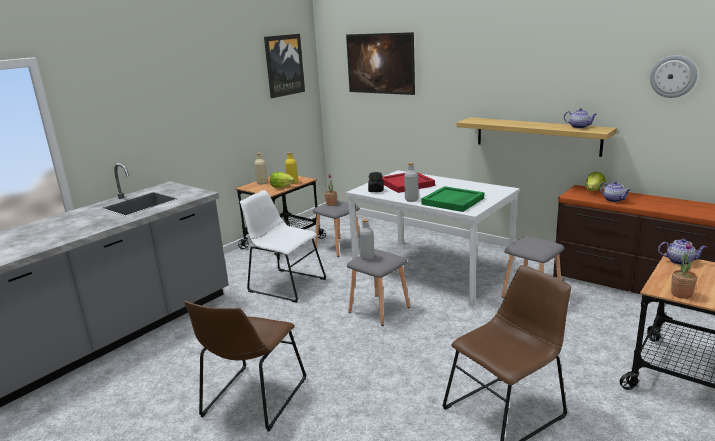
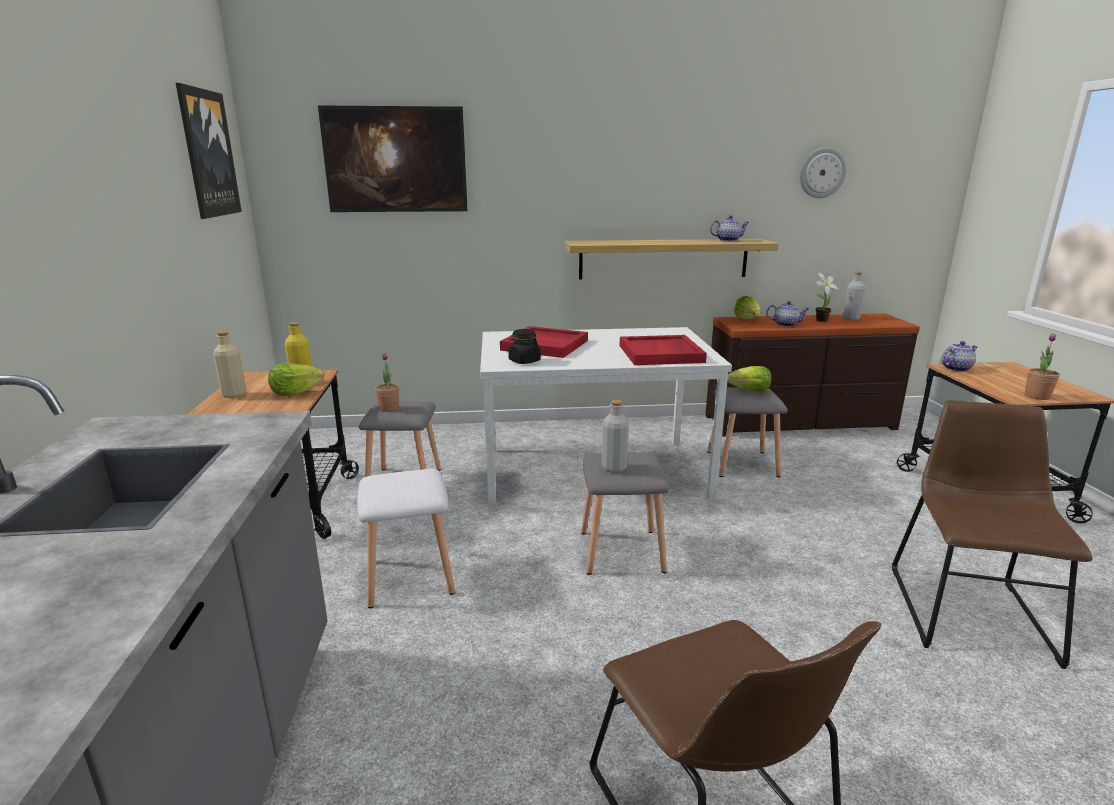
camera: 45 degrees left, 0 degrees up
white chair [240,190,326,303] -> white stool [357,469,455,608]
grey bottle [404,162,419,202] -> grey bottle moved to [842,272,865,320]
green tray [421,186,484,212] -> red tray [619,335,707,365]
none -> lettuce [727,366,771,392]
none -> potted plant [814,273,839,322]

